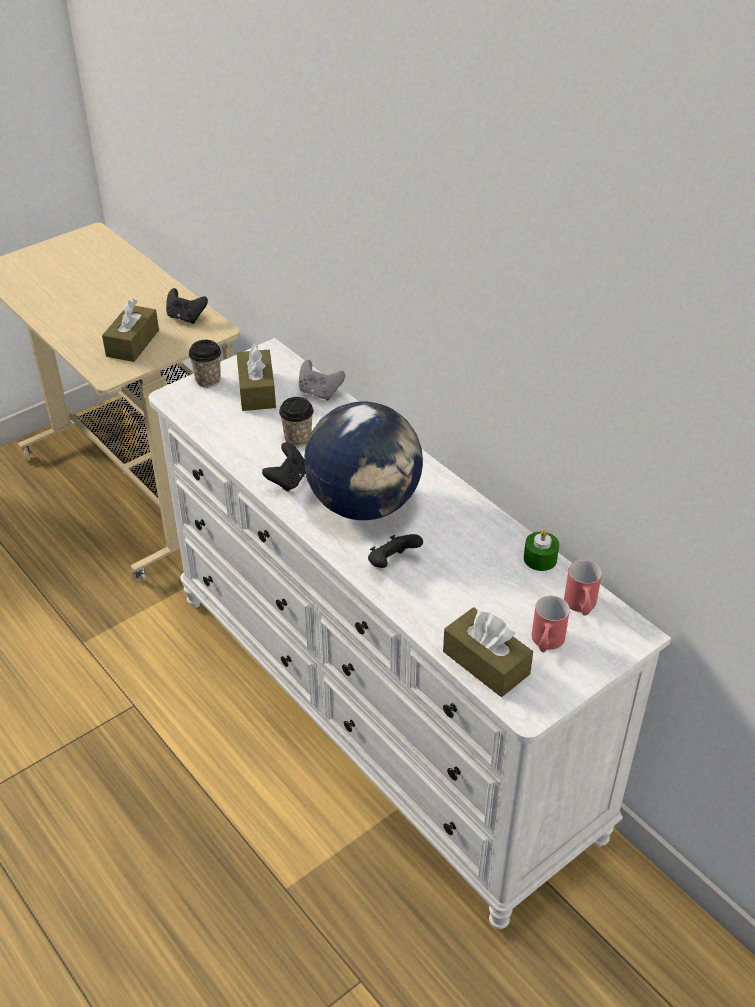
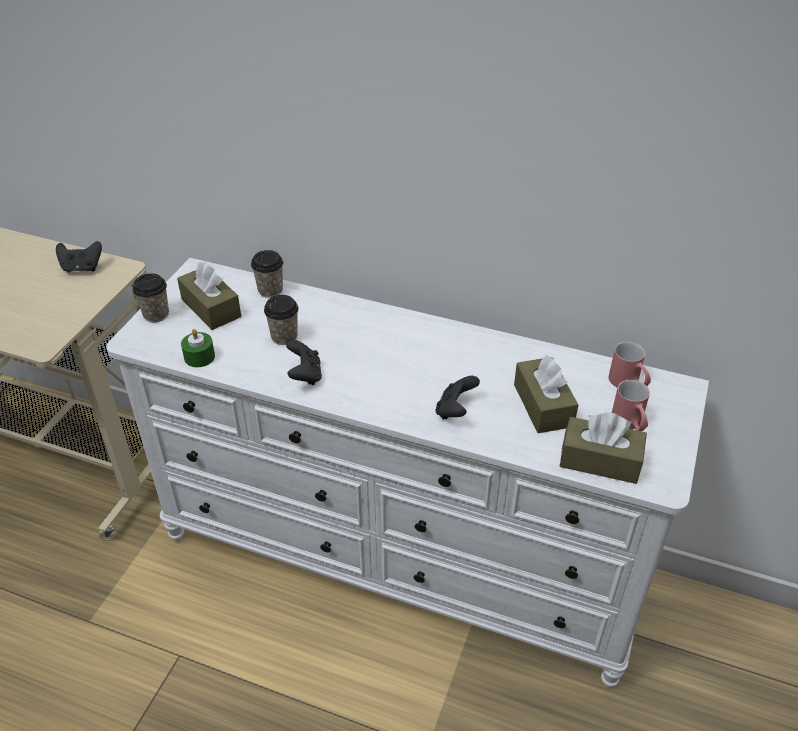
camera: 30 degrees left, 0 degrees up
brown tissue box [102,299,159,362] -> brown tissue box moved to [514,355,578,433]
grey game controller [299,360,345,400] -> cup [251,250,283,298]
globe [304,401,423,520] -> none
green candle [524,530,559,571] -> green candle moved to [181,329,215,367]

